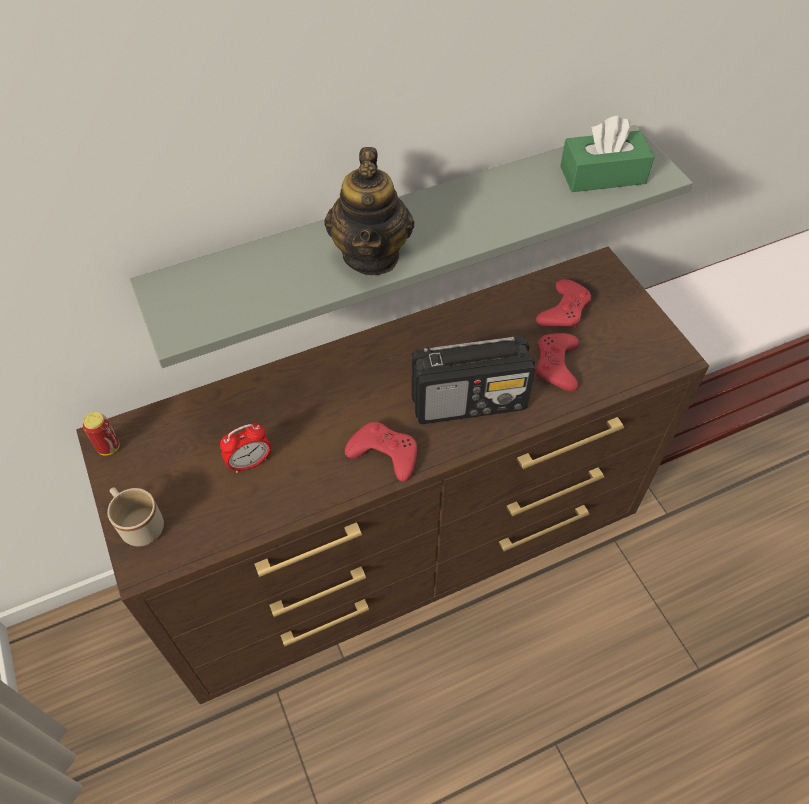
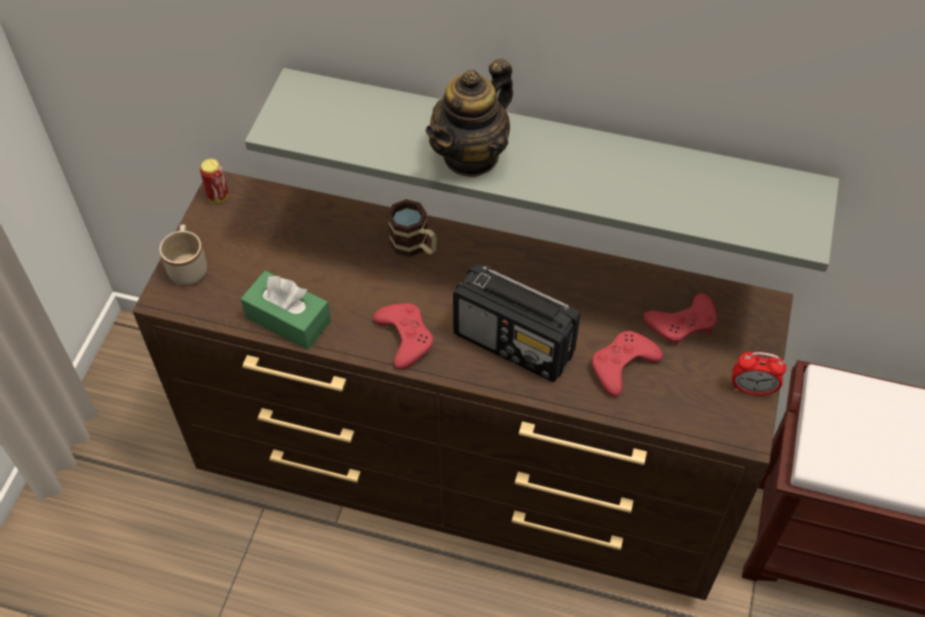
camera: 40 degrees right, 0 degrees up
alarm clock [220,424,271,473] -> alarm clock moved to [732,352,786,396]
green tissue box [560,115,655,192] -> green tissue box moved to [241,271,331,350]
none -> mug [387,199,437,257]

